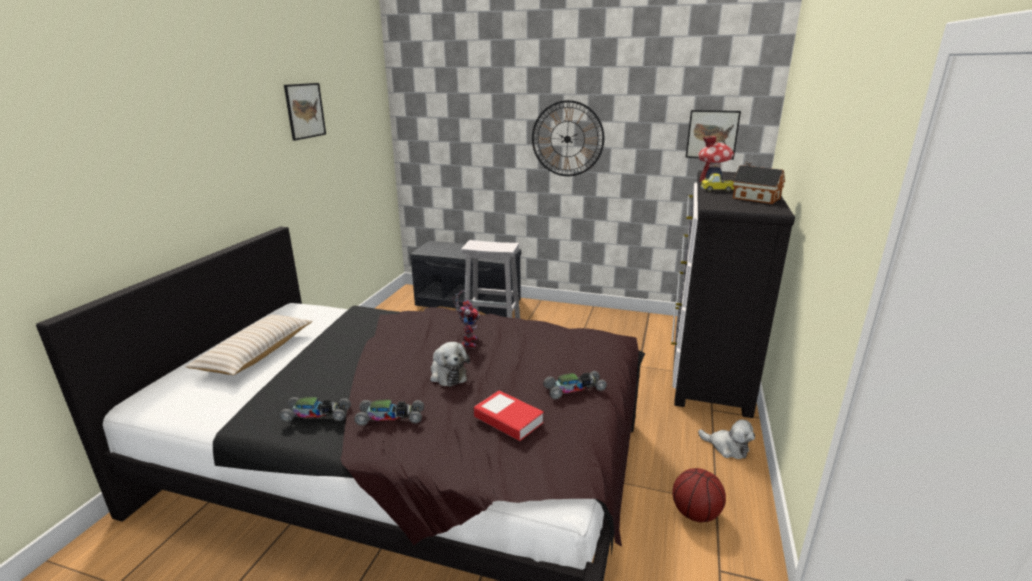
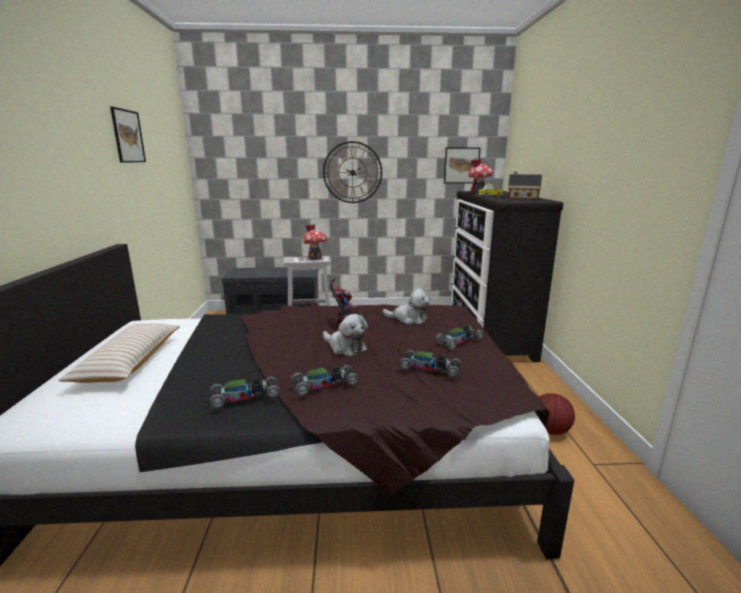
camera: 20 degrees left, 5 degrees down
book [474,390,544,441] -> toy car [399,350,462,378]
plush toy [698,420,755,459] -> plush toy moved to [383,289,430,324]
none -> toy house [302,224,327,260]

